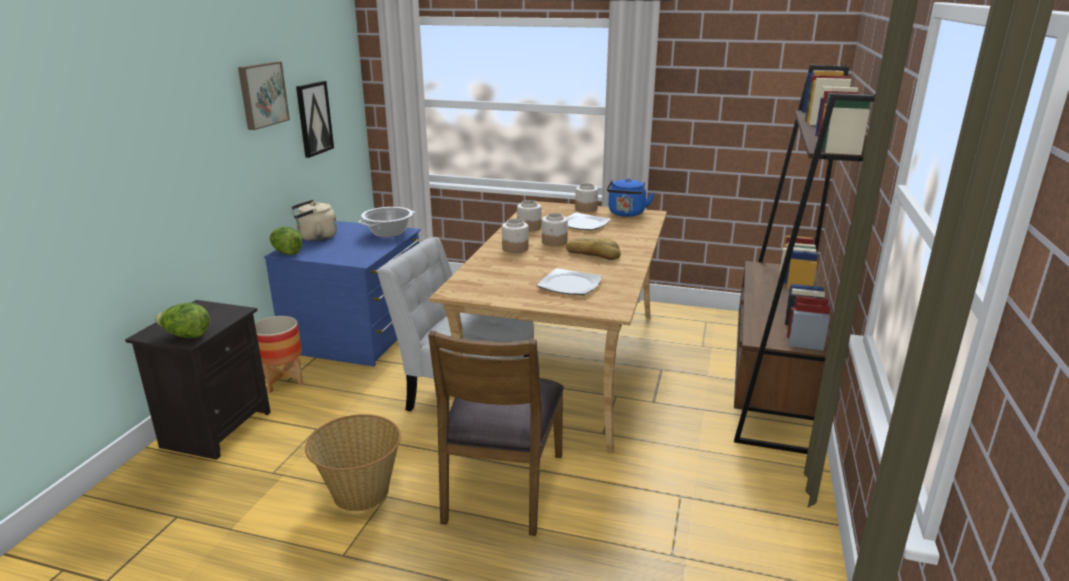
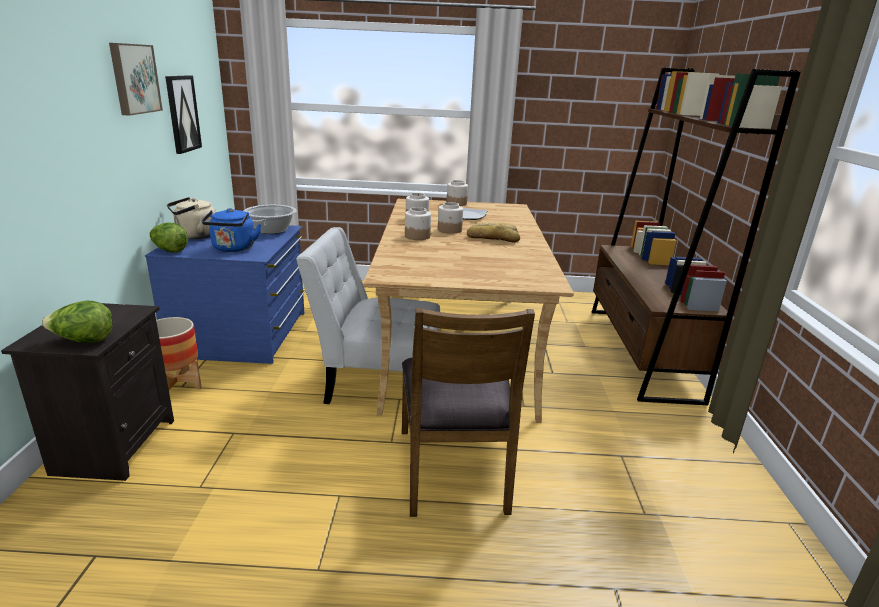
camera: 15 degrees left, 0 degrees up
basket [305,414,401,511] -> none
plate [537,268,602,295] -> none
blue kettle [607,178,654,217] -> blue kettle moved to [202,208,261,252]

